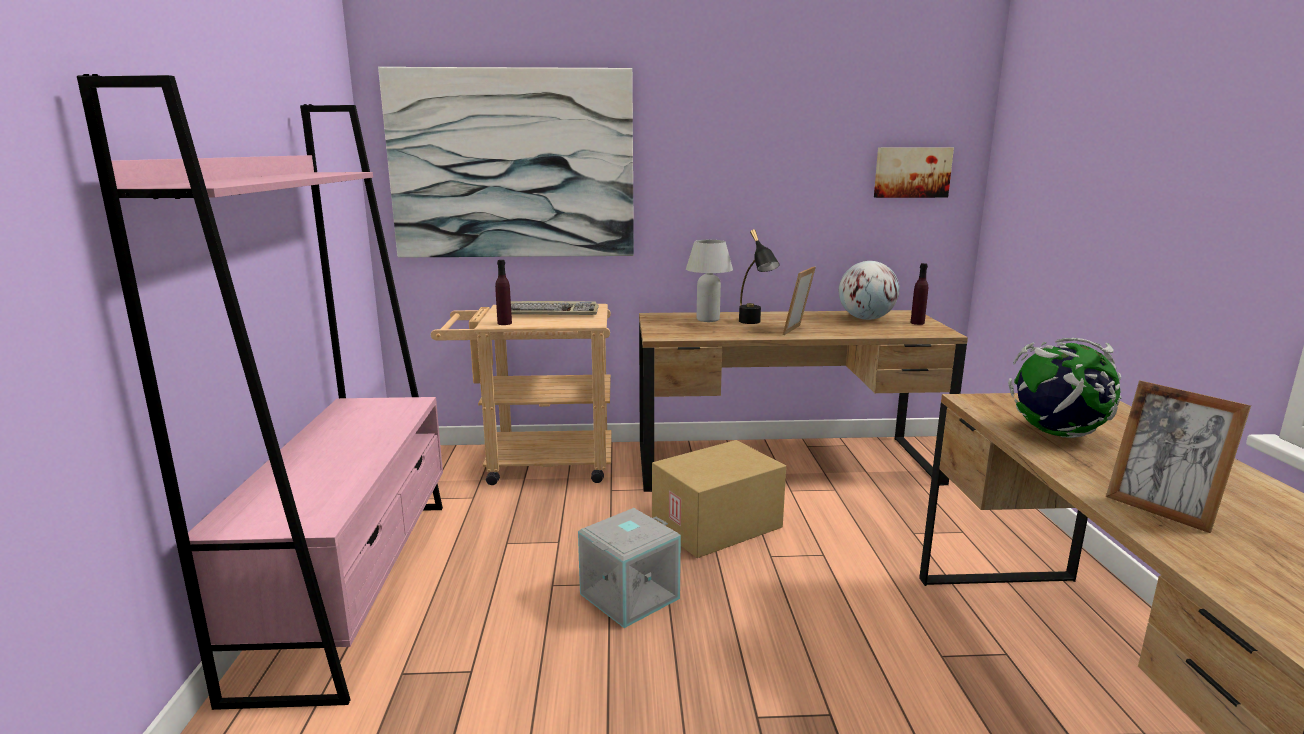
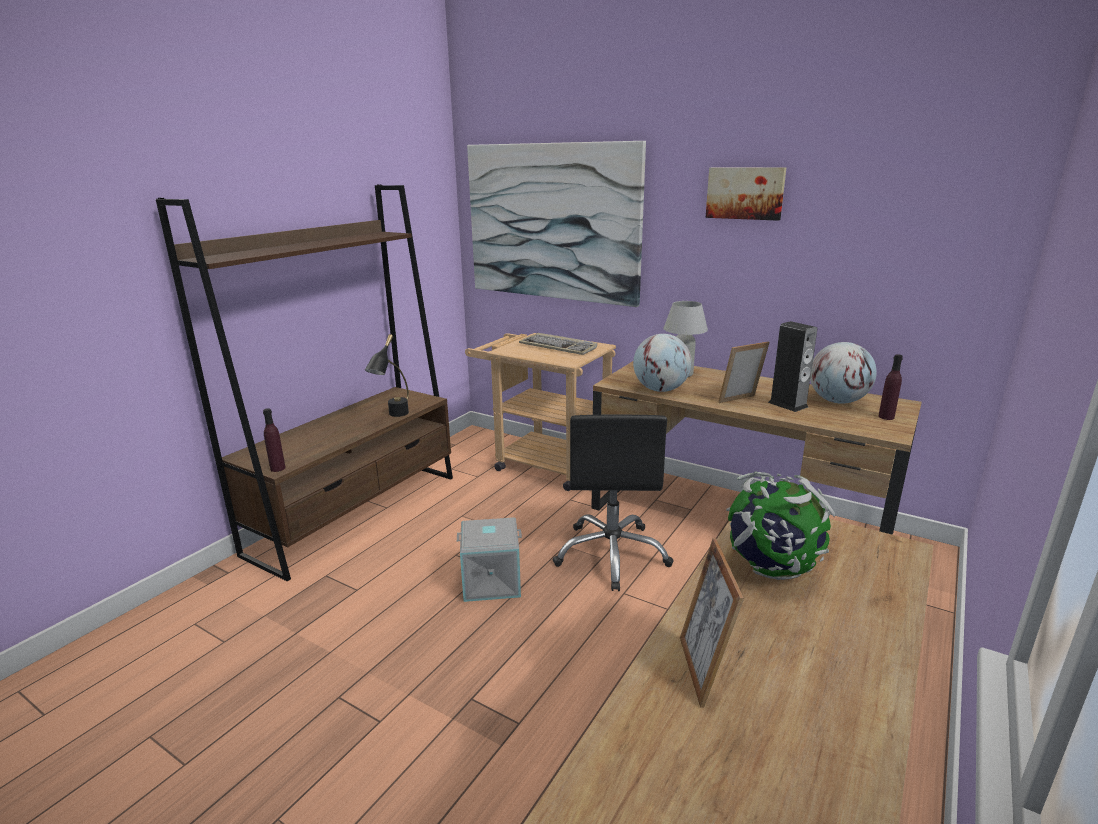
camera: 35 degrees right, 5 degrees up
pink bookcase [77,74,443,710] -> brown bookcase [156,184,453,581]
purple bottle [495,260,512,325] -> purple bottle moved to [263,408,286,472]
cardboard box [652,440,786,558] -> black office chair [553,415,674,591]
black table lamp [739,229,780,324] -> black table lamp moved to [365,334,409,417]
picture [874,147,954,198] -> picture moved to [706,167,787,221]
none -> globe [633,334,692,392]
none -> speaker [768,321,817,412]

